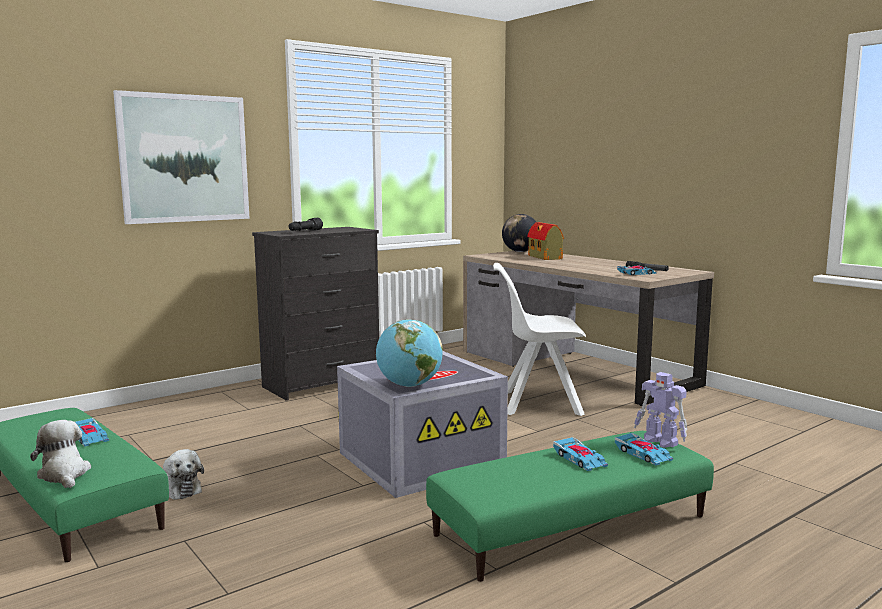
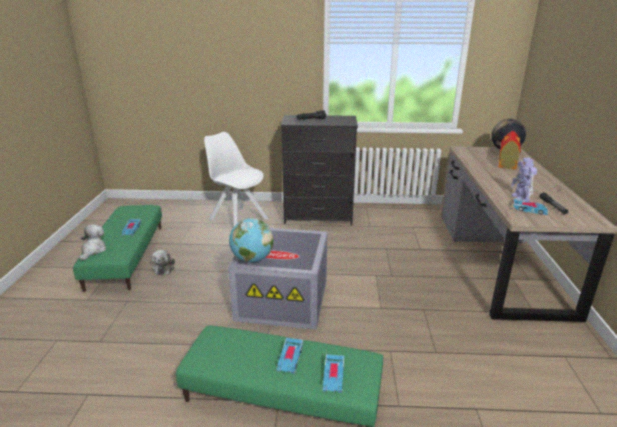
camera: 40 degrees right, 15 degrees up
picture [113,90,250,224] -> none
white chair [493,263,586,416] -> white chair moved to [204,132,268,226]
toy robot [634,372,687,448] -> toy robot moved to [511,158,537,202]

